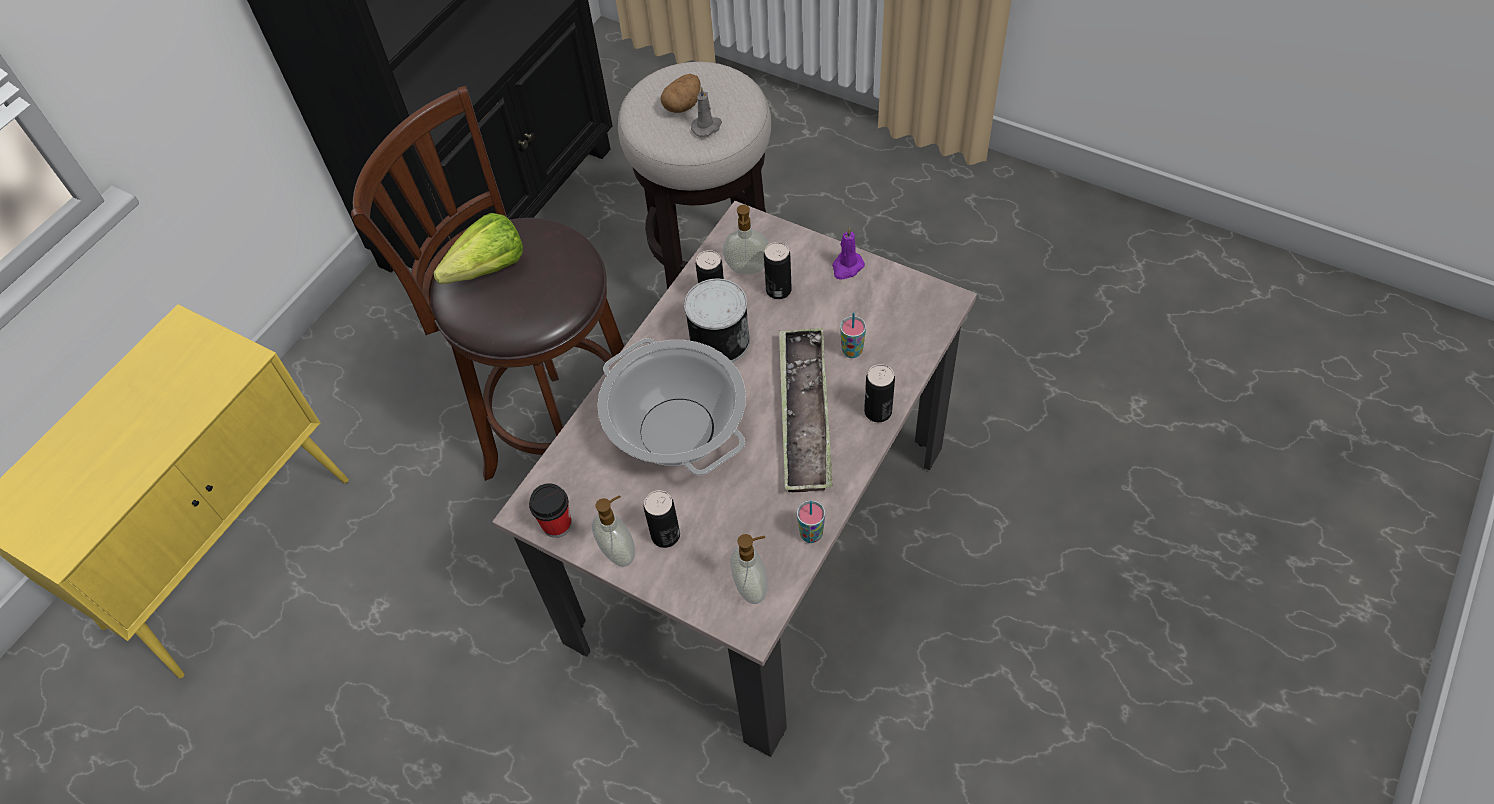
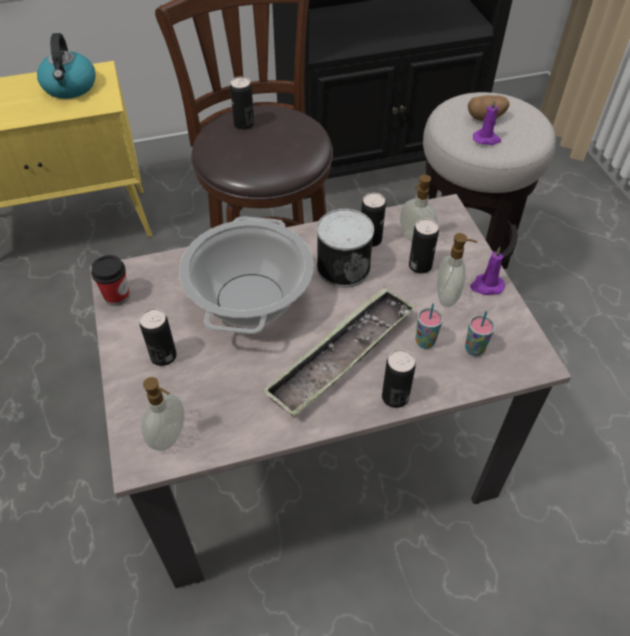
camera: 40 degrees right, 5 degrees down
lettuce [434,213,523,284] -> can [230,77,254,130]
soap dispenser [592,495,635,567] -> soap dispenser moved to [437,233,477,307]
grey candle [691,86,722,137] -> purple candle [473,100,501,145]
cup [797,500,825,543] -> cup moved to [465,311,495,356]
none -> kettle [37,33,96,99]

